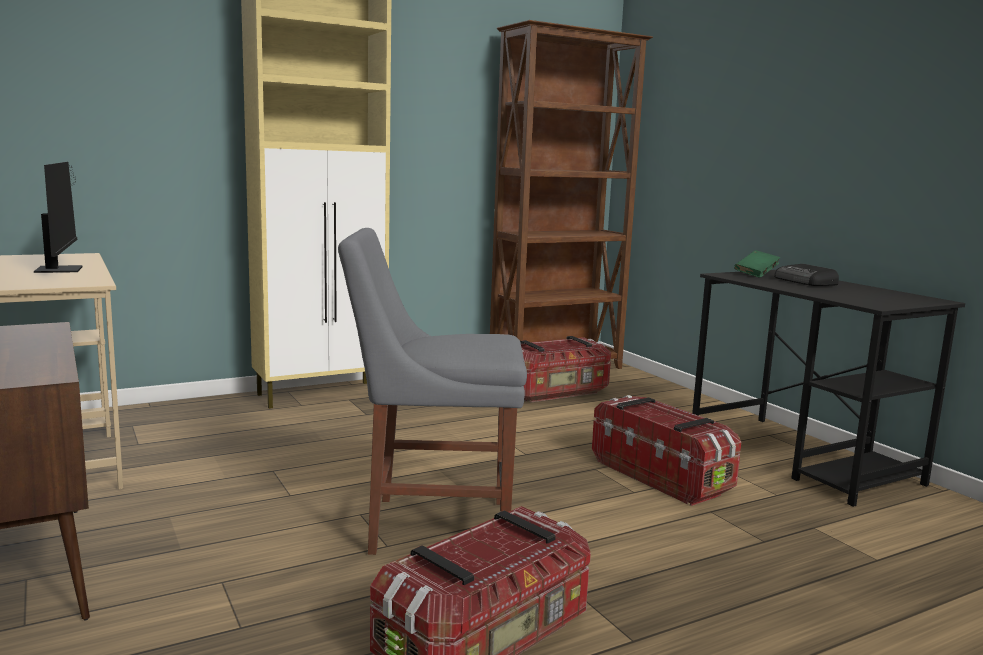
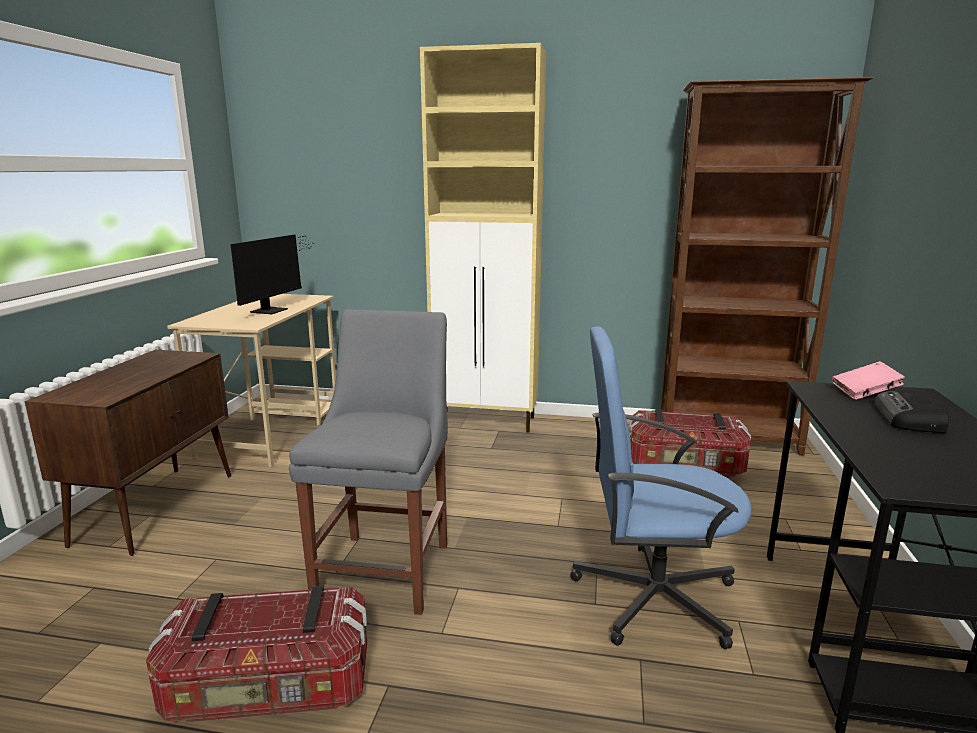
camera: 40 degrees right, 5 degrees up
grey chair [338,228,527,555] -> grey chair turned 60 degrees clockwise [289,309,448,615]
storage box [592,395,741,506] -> blue office chair [570,327,752,649]
green book [734,250,781,278] -> pink book [832,361,905,400]

